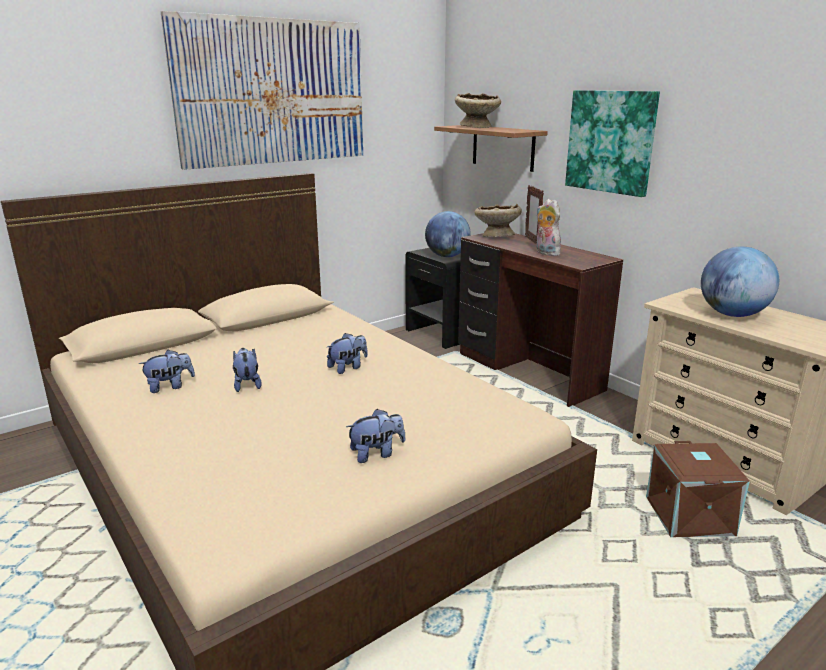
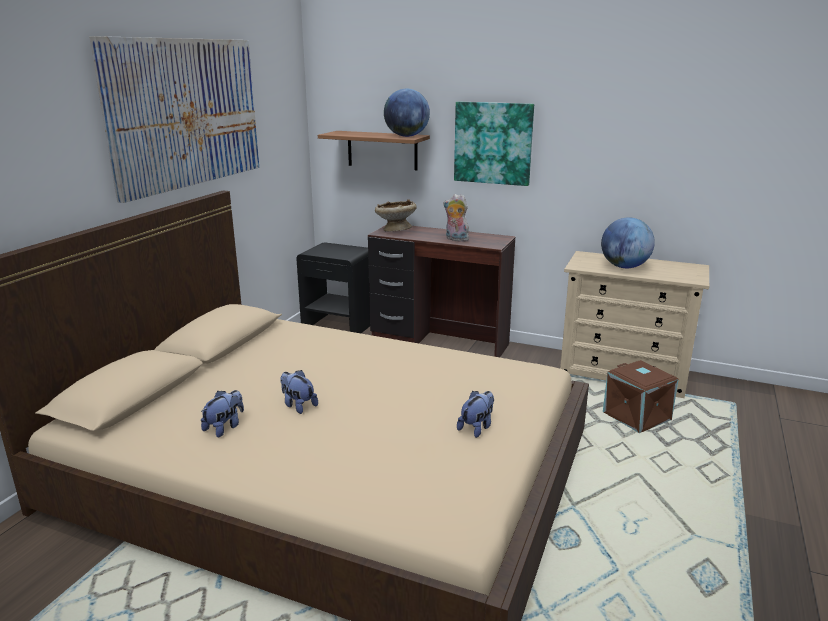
camera: 30 degrees left, 0 degrees up
plush toy [327,333,368,374] -> none
globe [425,211,471,257] -> globe moved to [384,89,430,137]
beige bowl [455,93,501,128] -> none
picture frame [525,185,544,243] -> none

